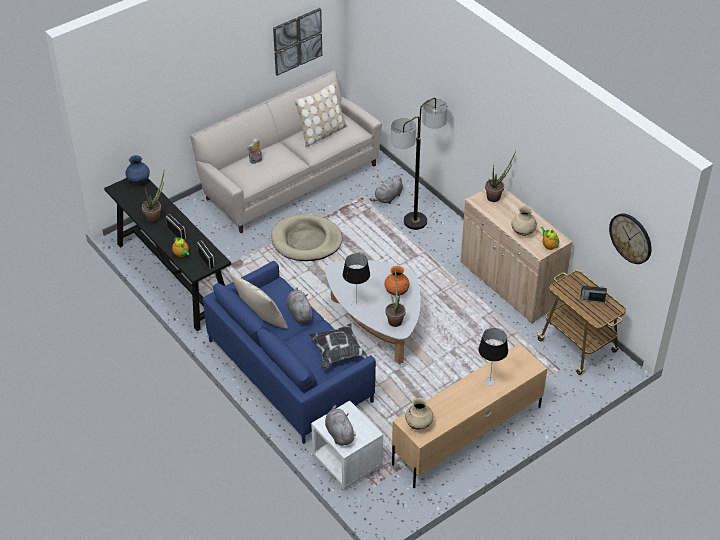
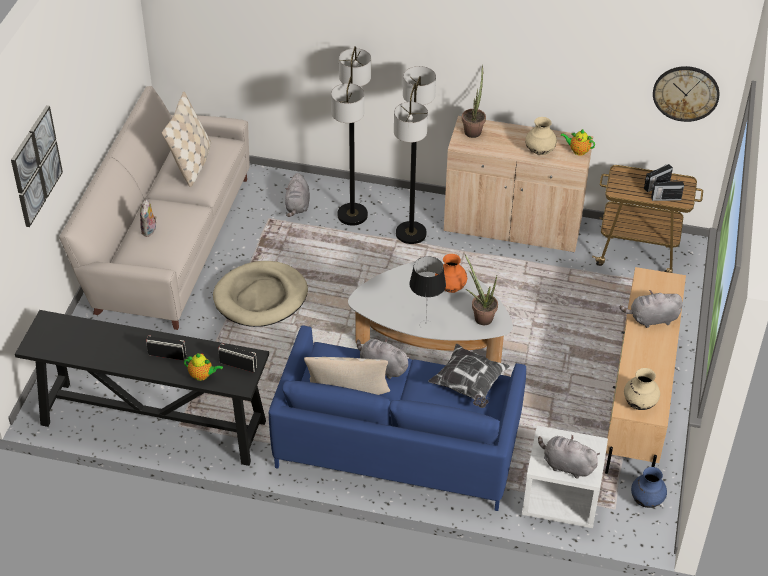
camera: 40 degrees left, 0 degrees up
blue vase [125,155,150,184] -> blue vase moved to [631,467,667,508]
potted plant [142,171,164,223] -> none
picture [273,8,322,76] -> picture moved to [11,105,63,227]
table lamp [478,328,508,385] -> grey plush toy [620,290,683,328]
none -> floor lamp [394,66,436,244]
none -> radio [651,179,684,201]

